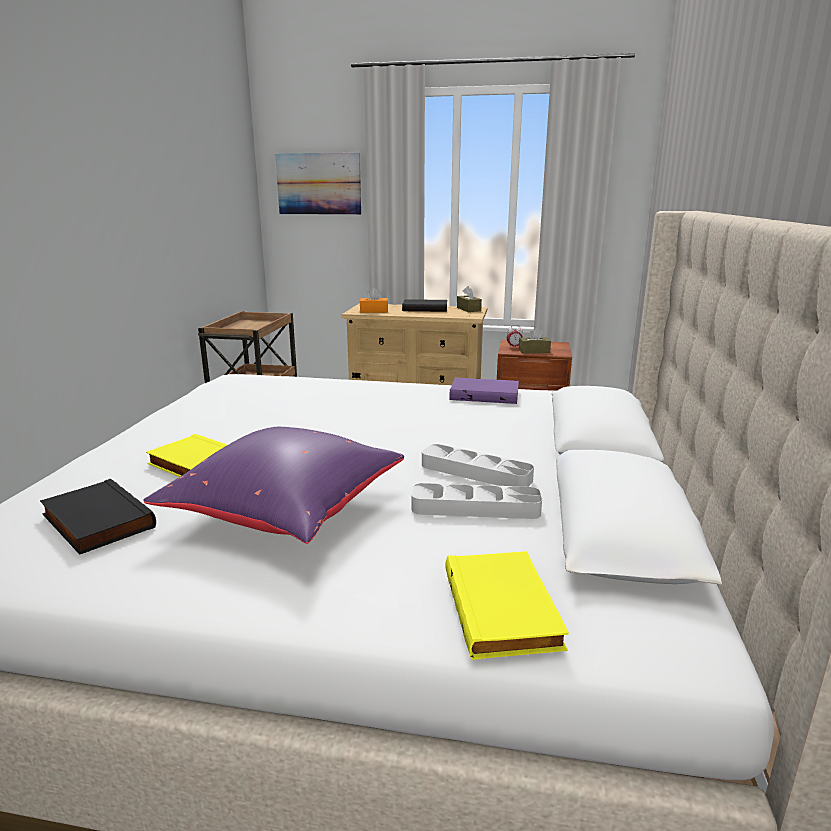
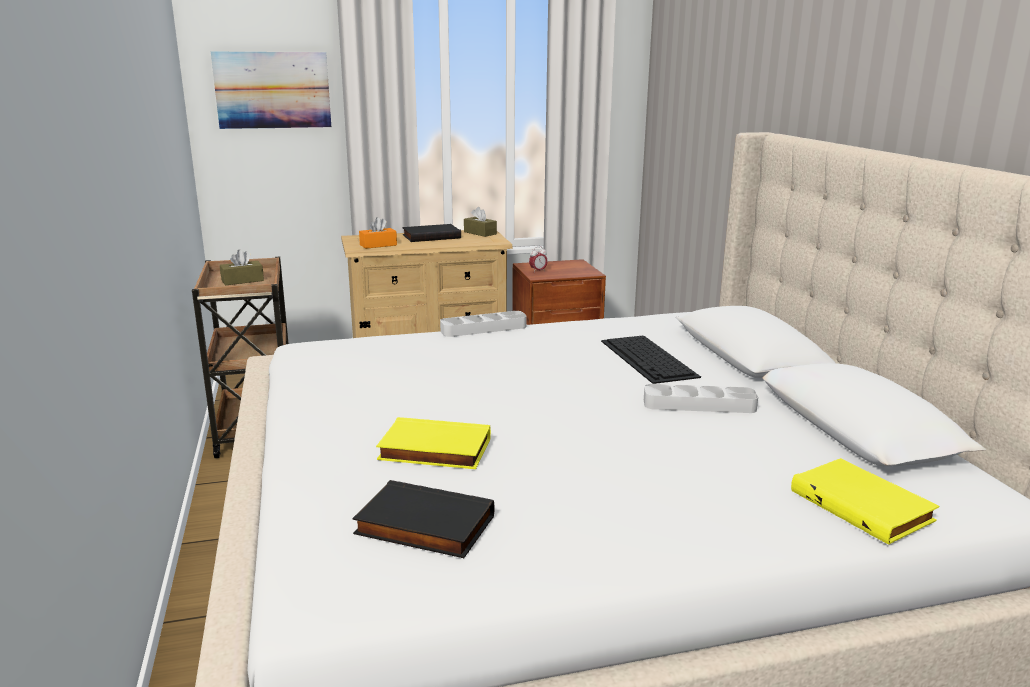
camera: 25 degrees left, 0 degrees up
purple pillow [144,427,404,544] -> none
grey tray [411,483,542,519] -> grey tray moved to [440,311,527,337]
purple book [449,377,519,404] -> none
brown tissue box [519,328,551,353] -> brown tissue box moved to [220,249,264,286]
none -> keyboard [601,336,701,384]

